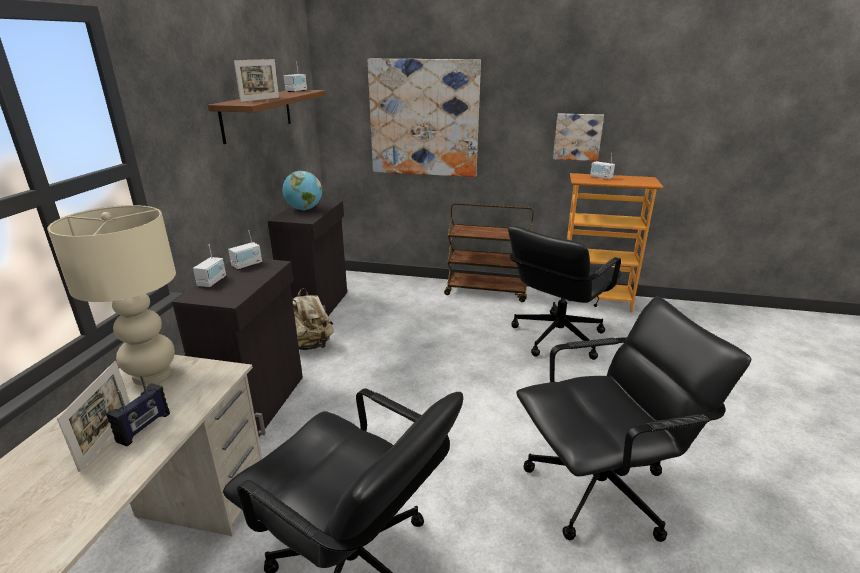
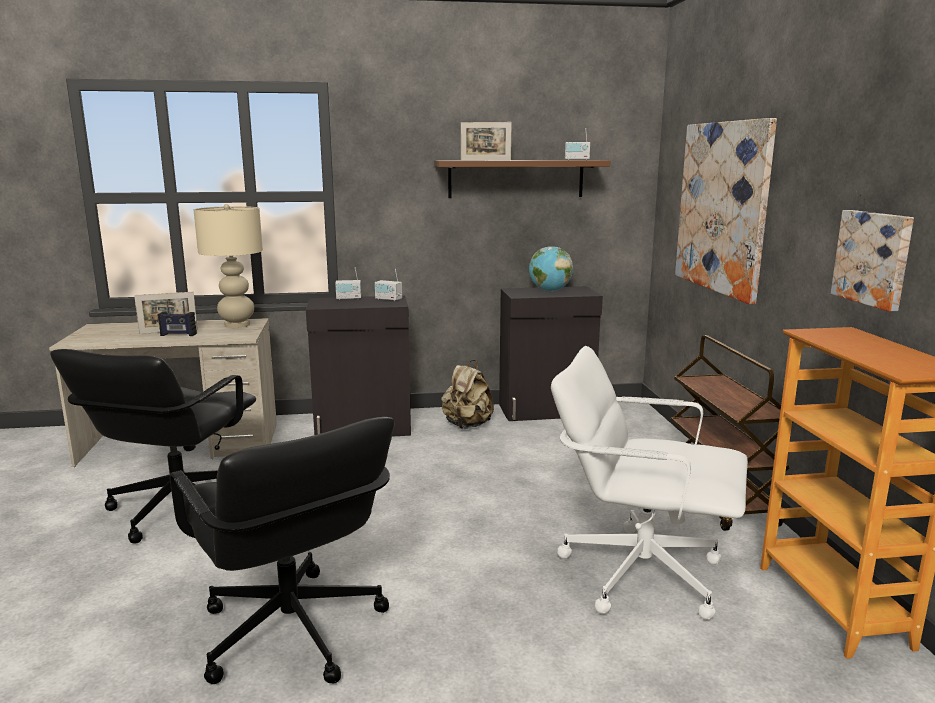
camera: 70 degrees right, 10 degrees down
black office chair [508,226,622,360] -> white office chair [551,346,748,620]
radio [590,153,615,180] -> none

